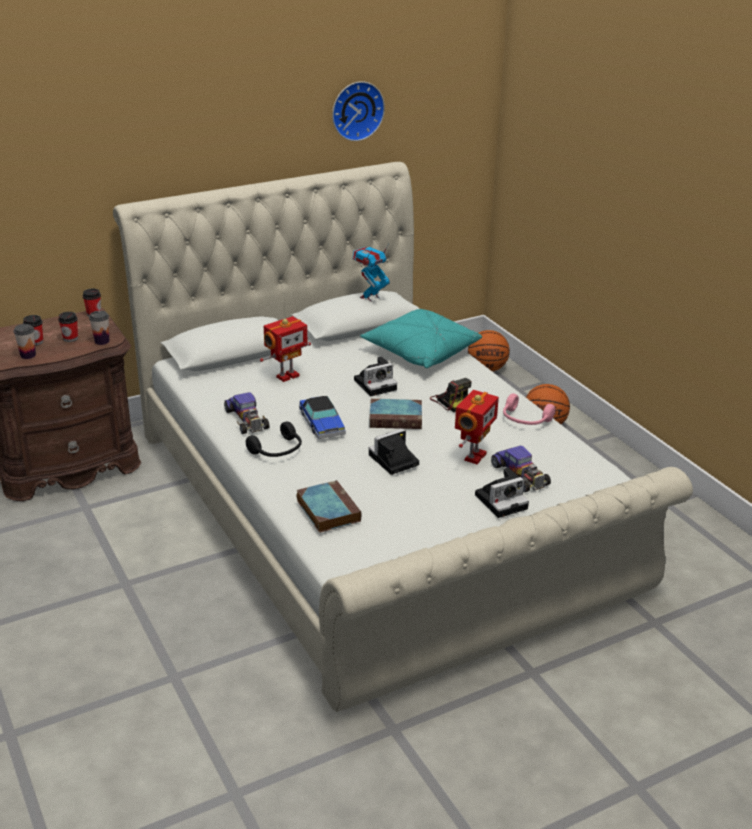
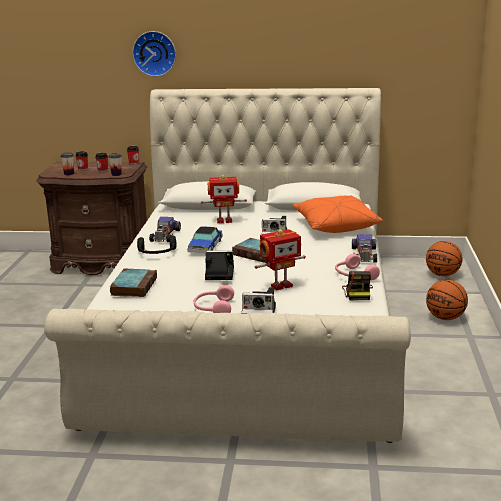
camera: 35 degrees right, 10 degrees down
wall clock [332,81,385,141] -> wall clock moved to [132,31,176,77]
toy robot [353,243,390,302] -> none
turquoise pillow [360,309,482,368] -> orange pillow [293,196,383,233]
camera [430,378,472,412] -> camera moved to [342,271,373,300]
toy car [491,446,551,492] -> toy car moved to [352,234,377,263]
none -> pink headphones [194,285,234,313]

